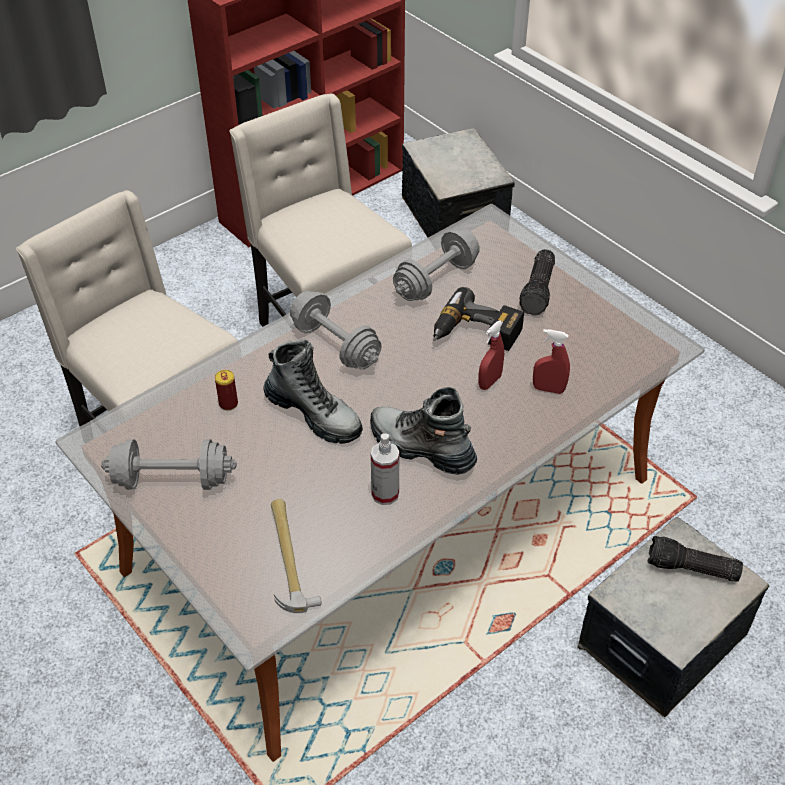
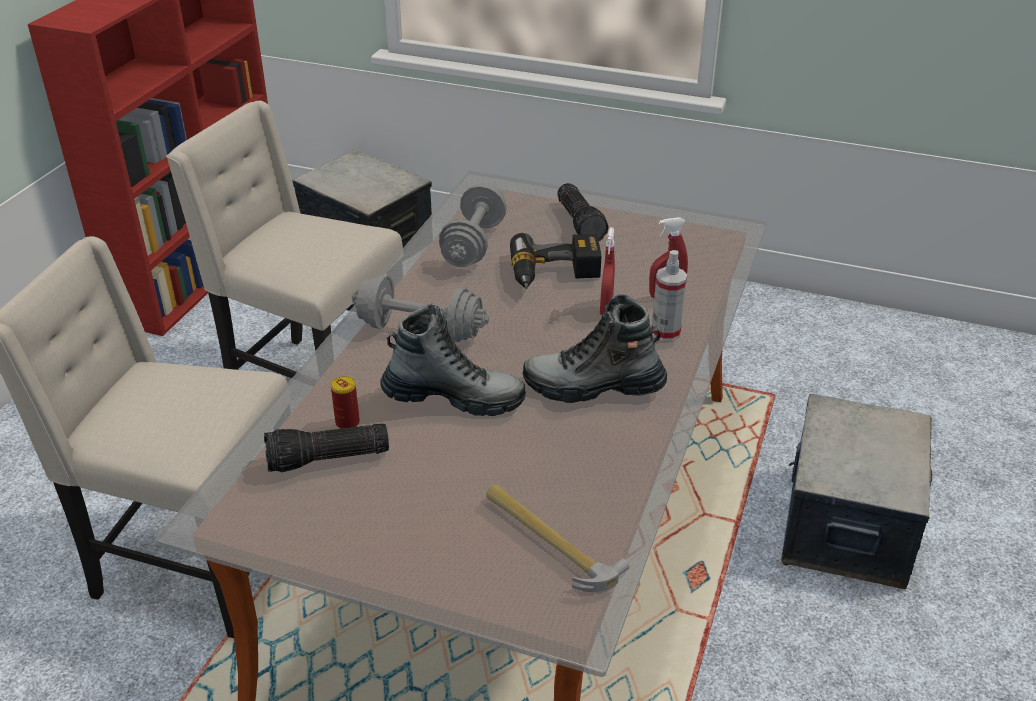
camera: 30 degrees left, 10 degrees down
grey dumbbell [101,439,237,490] -> none
spray bottle [371,433,399,505] -> spray bottle moved to [652,250,687,341]
flashlight [648,536,743,582] -> flashlight moved to [264,423,389,472]

